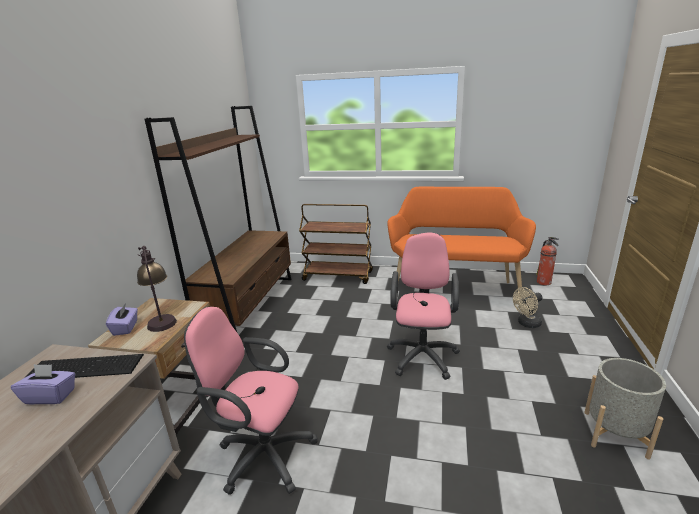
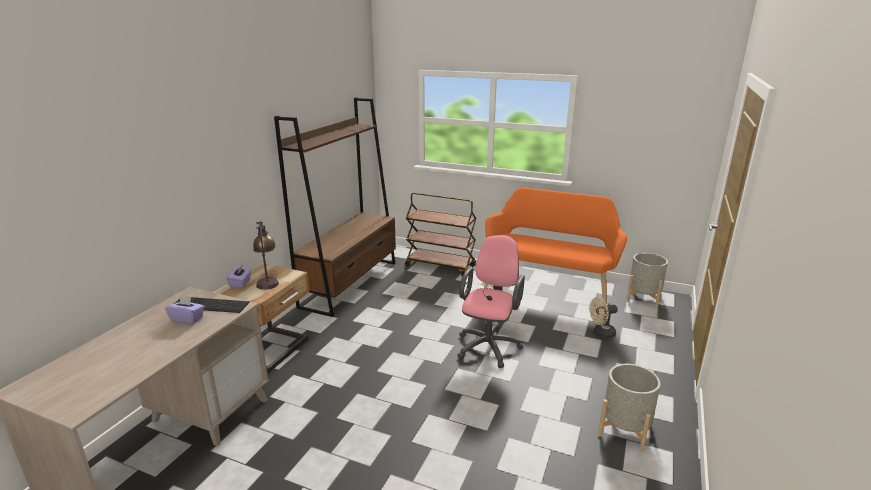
camera: 10 degrees right, 0 degrees up
pink office chair [184,306,318,495] -> none
fire extinguisher [536,237,559,285] -> grey planter [626,253,668,308]

